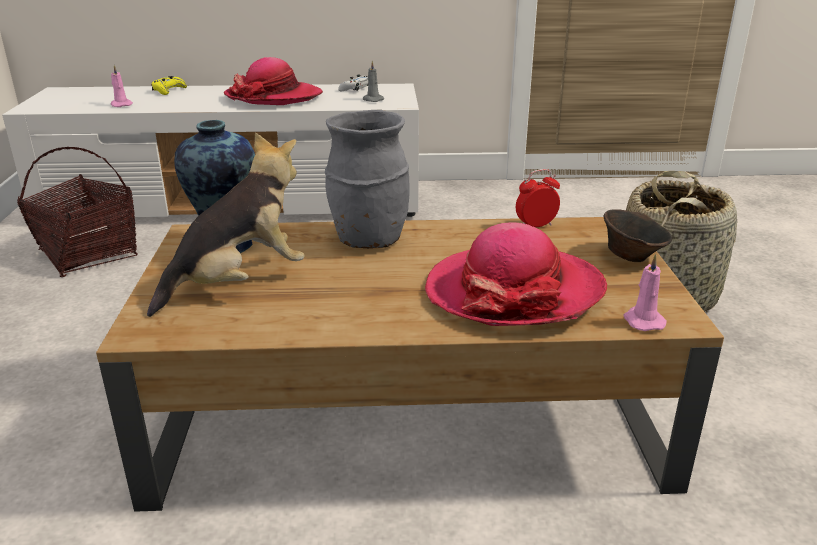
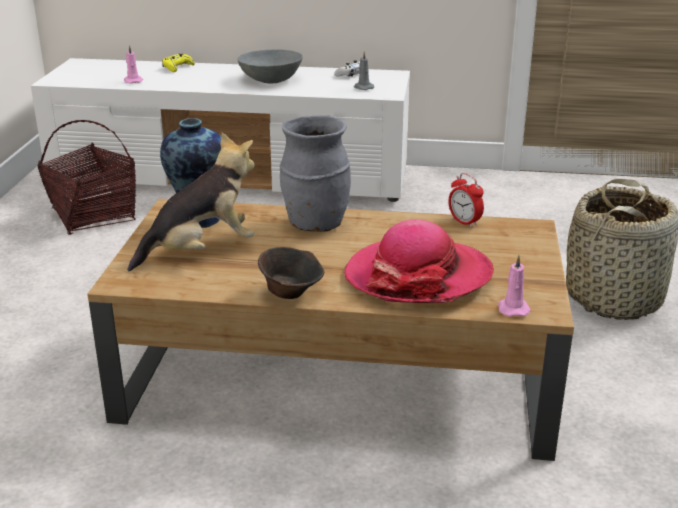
camera: 10 degrees right, 0 degrees up
hat [224,57,323,105] -> grey bowl [237,49,303,83]
alarm clock [516,169,560,227] -> alarm clock turned 120 degrees counterclockwise [448,173,484,228]
brown bowl [604,209,672,262] -> brown bowl moved to [258,247,324,299]

